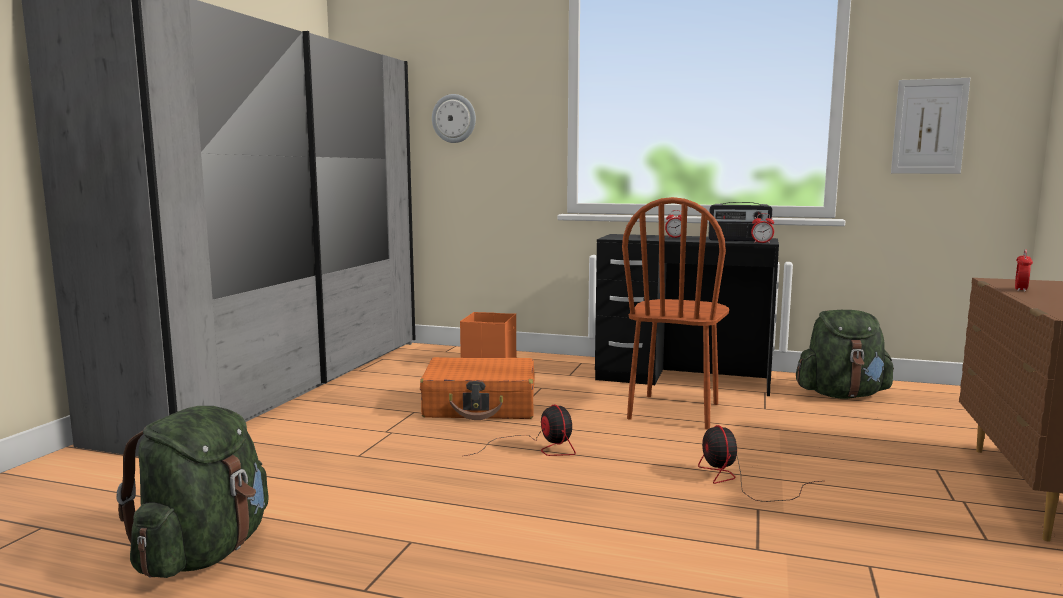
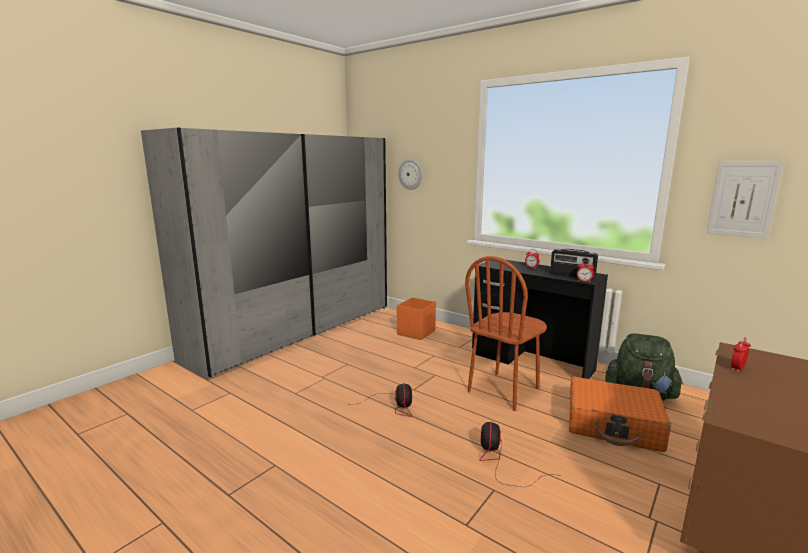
camera: 20 degrees right, 5 degrees up
green backpack [116,406,269,578] -> none
orange suitcase [420,357,535,420] -> orange suitcase moved to [569,377,671,452]

